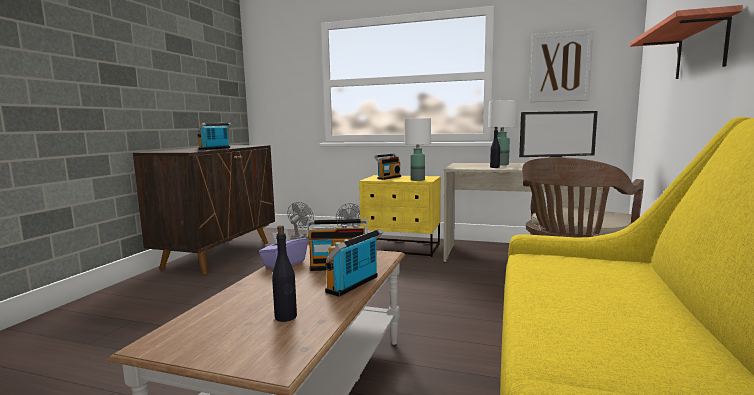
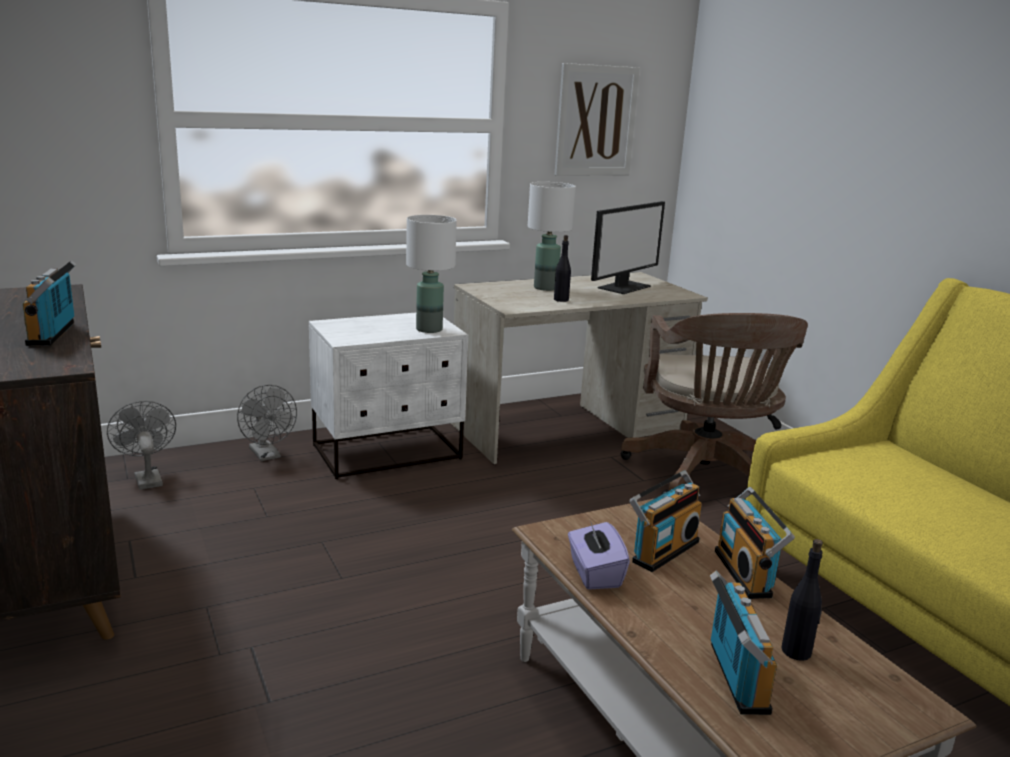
camera: 45 degrees left, 10 degrees up
yellow nightstand [359,175,441,257] -> white nightstand [309,313,468,479]
radio [374,154,401,180] -> radio moved to [710,571,777,715]
shelf [630,5,743,79] -> none

